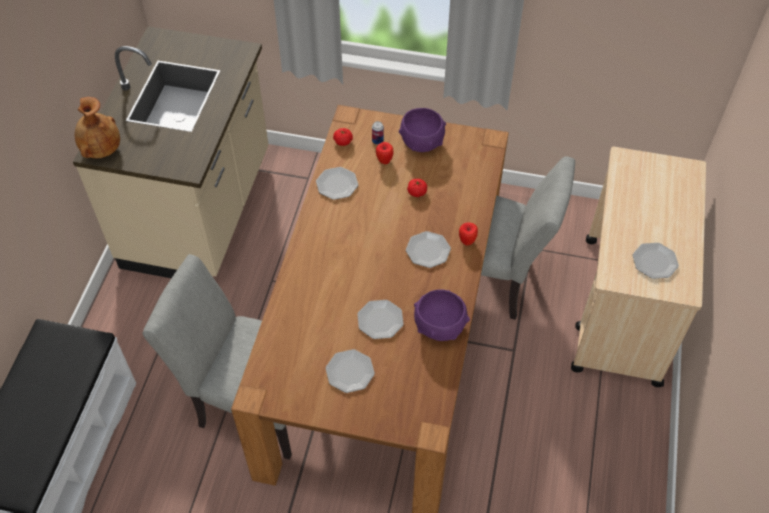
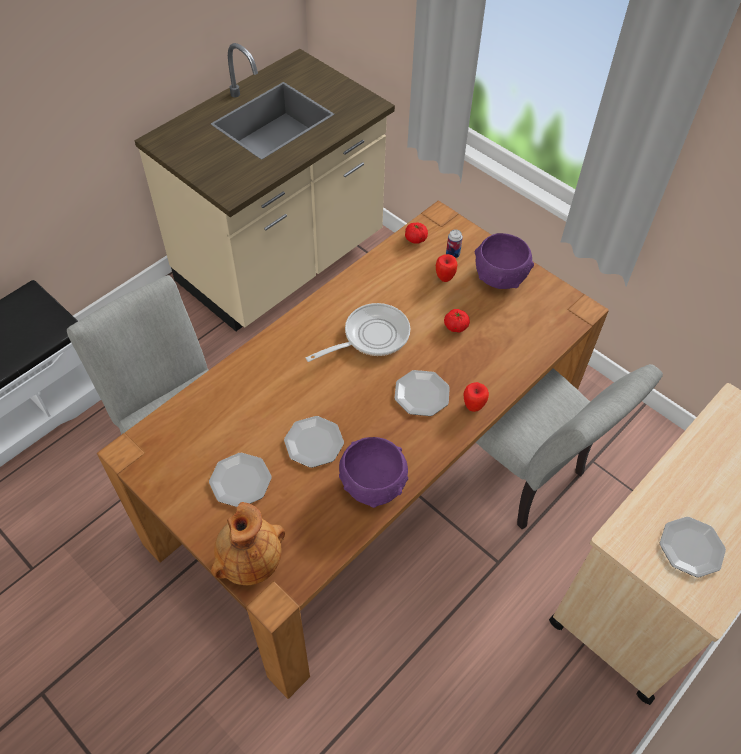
camera: 30 degrees right, 0 degrees up
brown vase [75,97,120,159] -> brown vase moved to [211,502,285,585]
plate [316,167,358,200] -> none
none -> frying pan [306,303,410,362]

